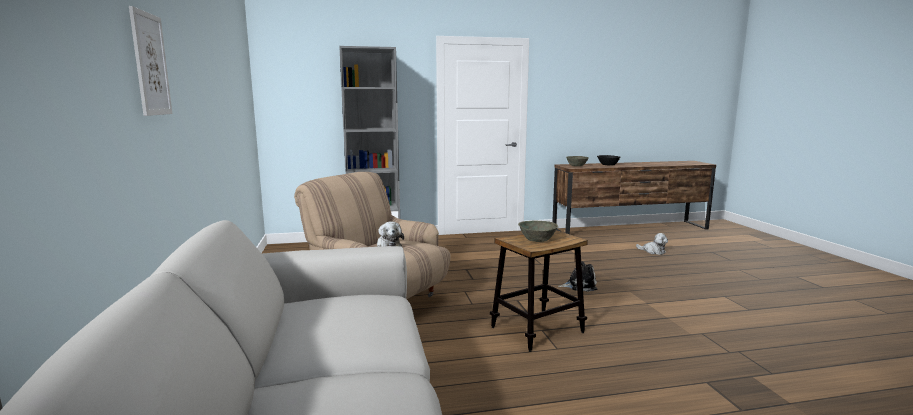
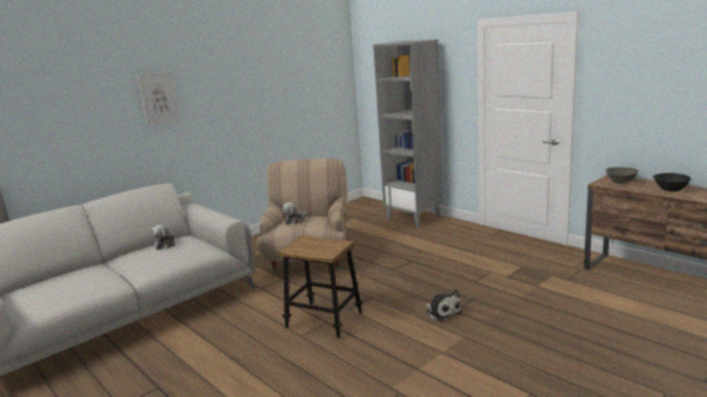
camera: 60 degrees right, 5 degrees up
grey bowl [518,221,558,242] -> none
plush toy [636,233,668,255] -> plush toy moved to [151,225,175,250]

